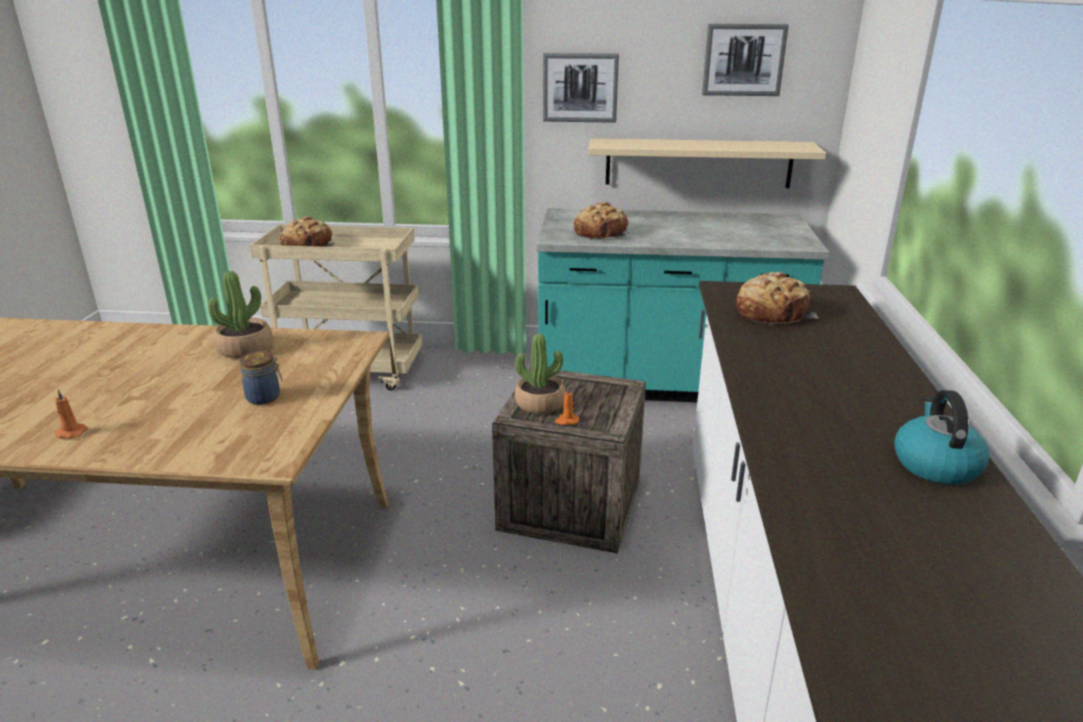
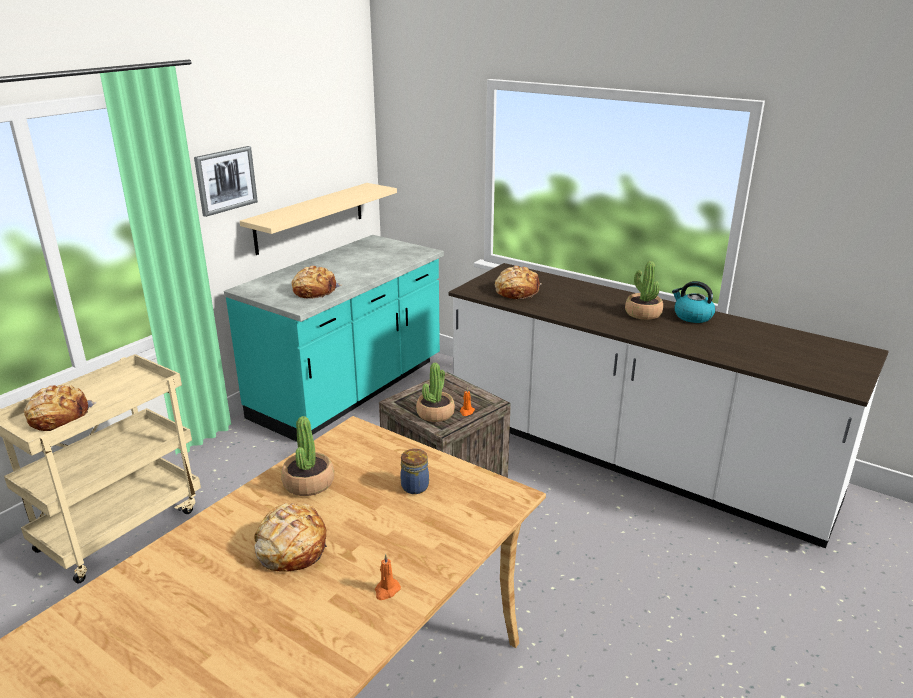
camera: 60 degrees left, 0 degrees up
picture [702,24,789,96] -> none
none -> bread [254,503,327,572]
none -> potted plant [625,261,663,320]

